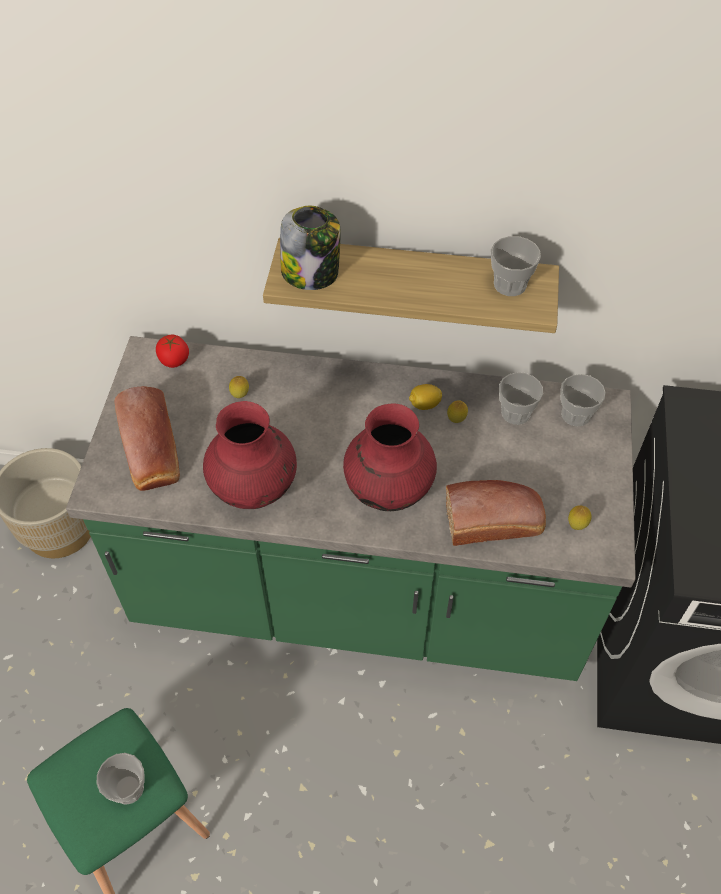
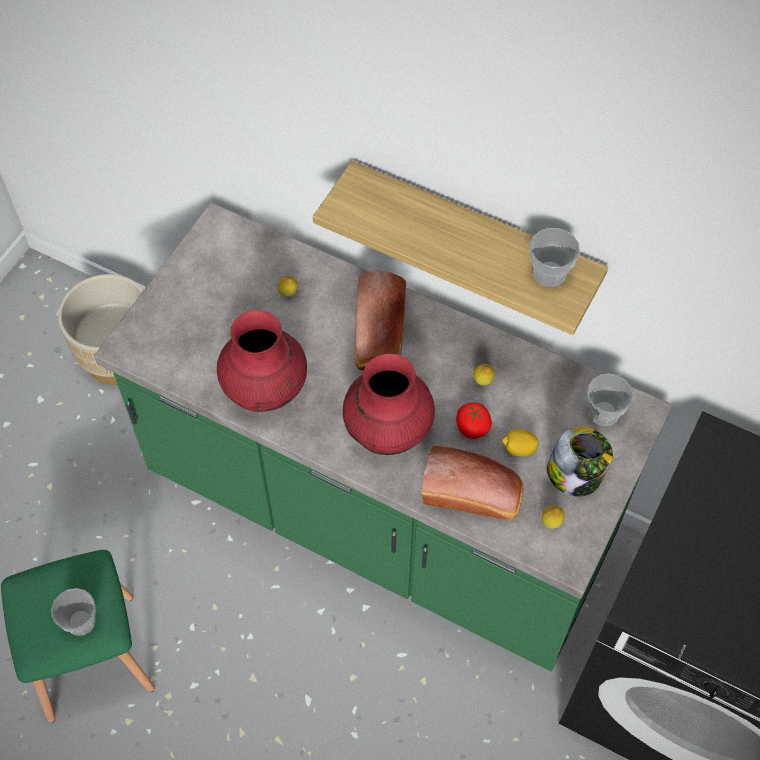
camera: 20 degrees right, 5 degrees up
bread [115,386,180,491] -> bread moved to [354,270,406,371]
tomato [156,335,189,368] -> tomato moved to [456,402,492,439]
jar [280,206,341,290] -> jar moved to [547,427,613,497]
lemon [409,384,442,410] -> lemon moved to [502,429,539,457]
cup [499,372,543,425] -> none

